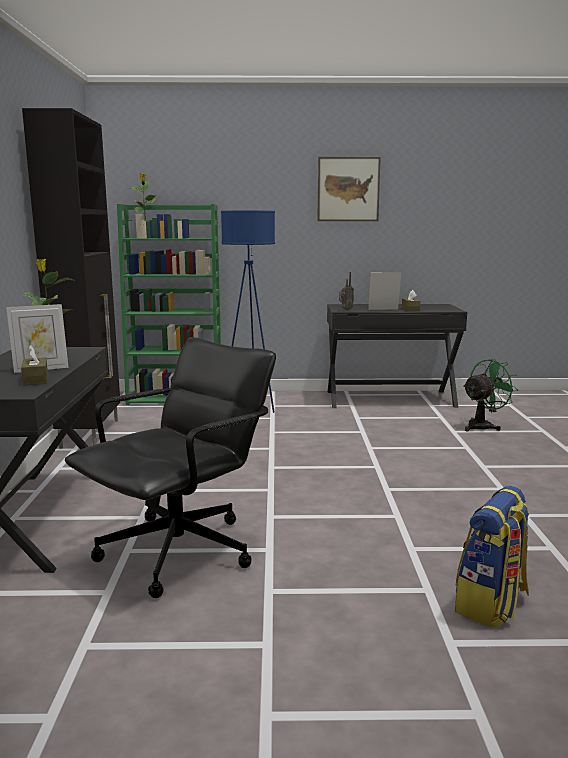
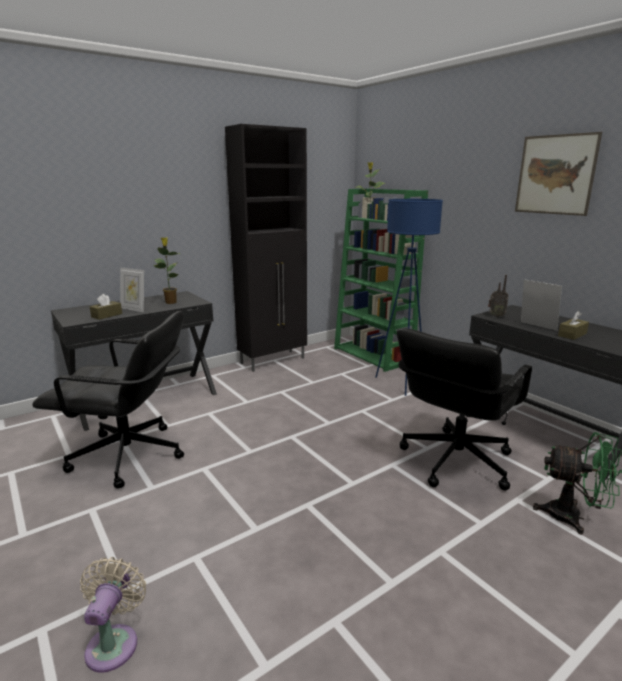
camera: 55 degrees right, 5 degrees up
backpack [455,486,529,628] -> beige fan [80,557,146,673]
none -> black office chair [397,328,532,491]

